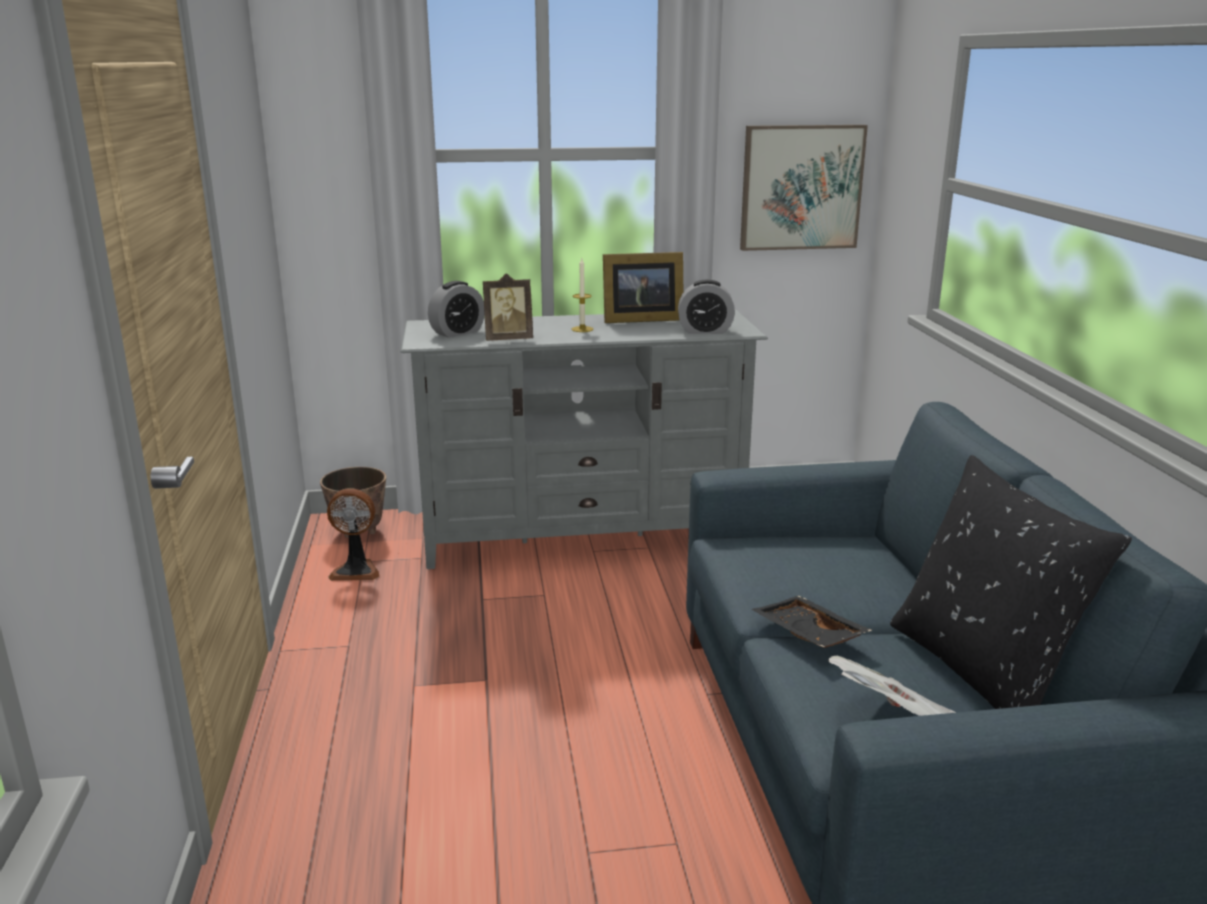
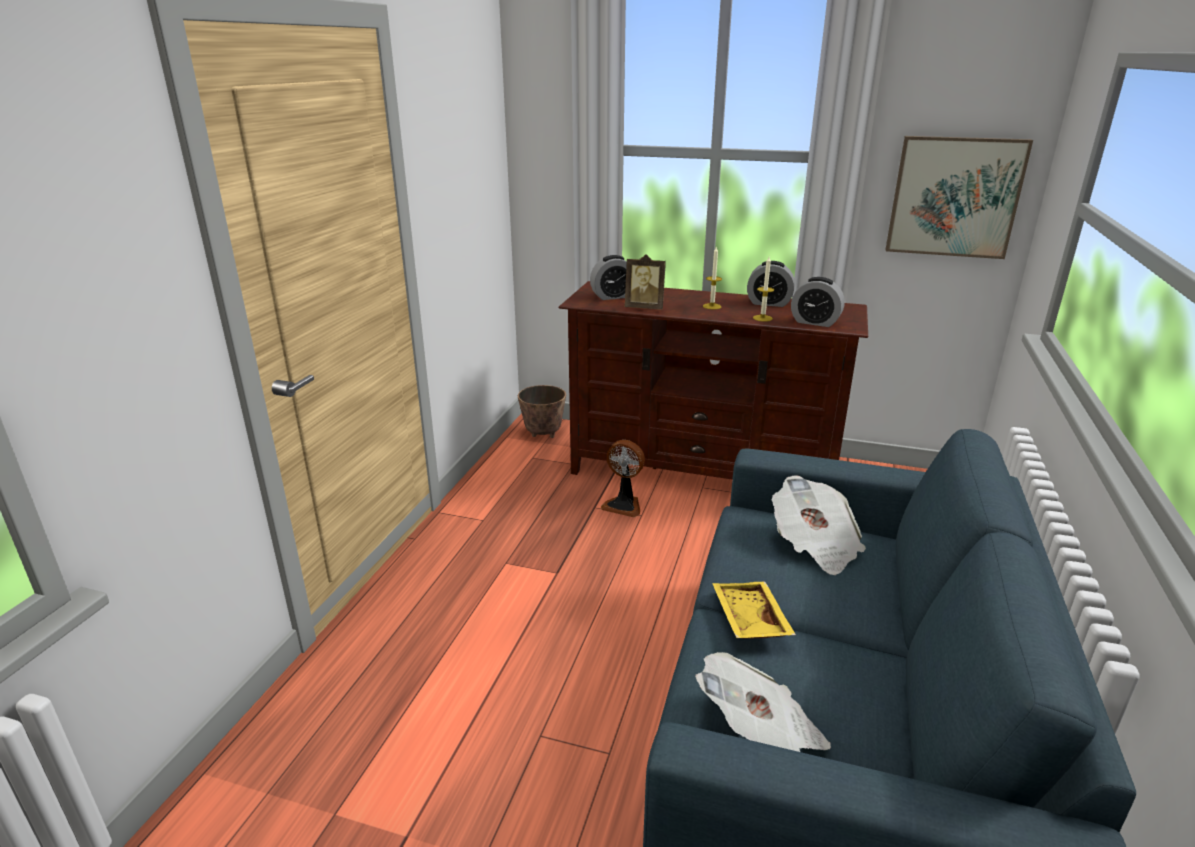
camera: 25 degrees right, 5 degrees up
fan [327,488,379,581] -> fan moved to [601,440,645,517]
grey tv stand [401,310,768,569] -> brown tv stand [558,281,868,479]
picture frame [603,252,683,323] -> alarm clock [747,261,795,307]
black tray [751,596,872,648] -> yellow tray [712,582,796,639]
black pillow [890,455,1132,709] -> none
none -> candle [753,257,774,322]
none -> newspaper [772,475,866,575]

